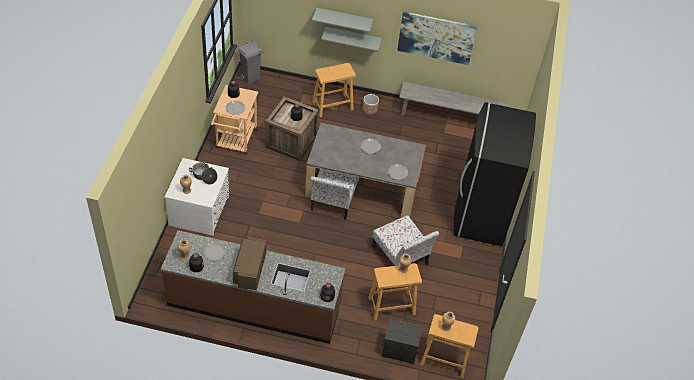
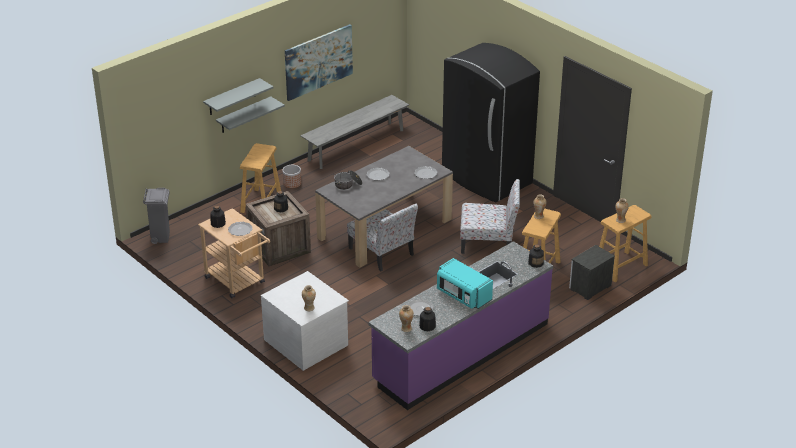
camera: 50 degrees left, 15 degrees down
brown counter [161,230,345,344] -> purple counter [368,241,553,410]
cooking pot [189,162,218,185] -> cooking pot moved to [334,170,362,190]
brown microwave [233,237,266,290] -> turquoise microwave [437,258,493,309]

